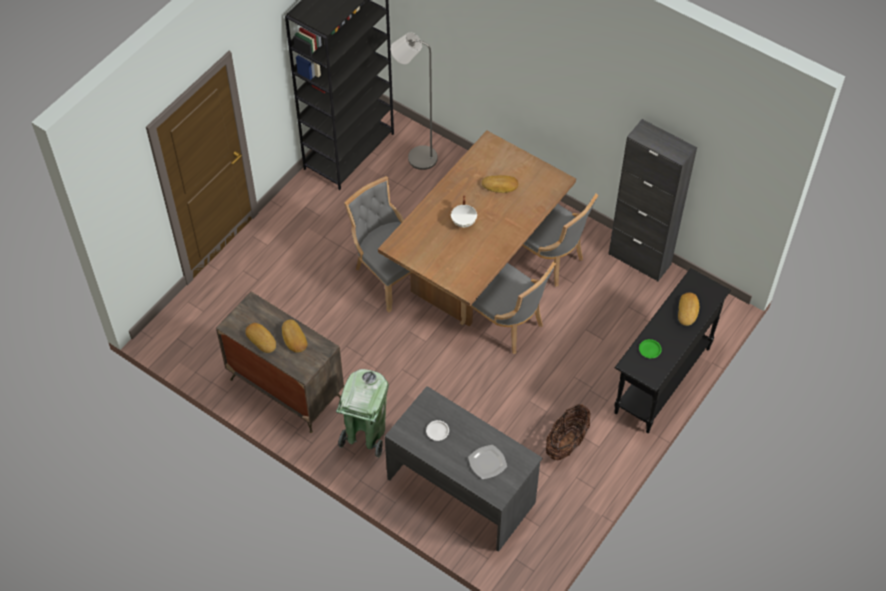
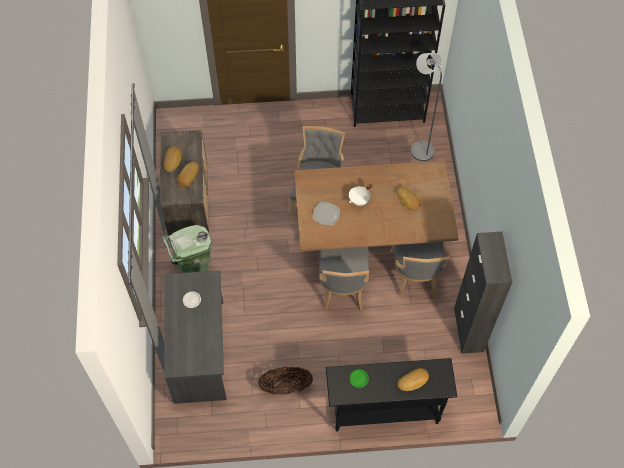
camera: 50 degrees right, 5 degrees up
plate [468,445,507,479] -> plate moved to [313,202,340,226]

